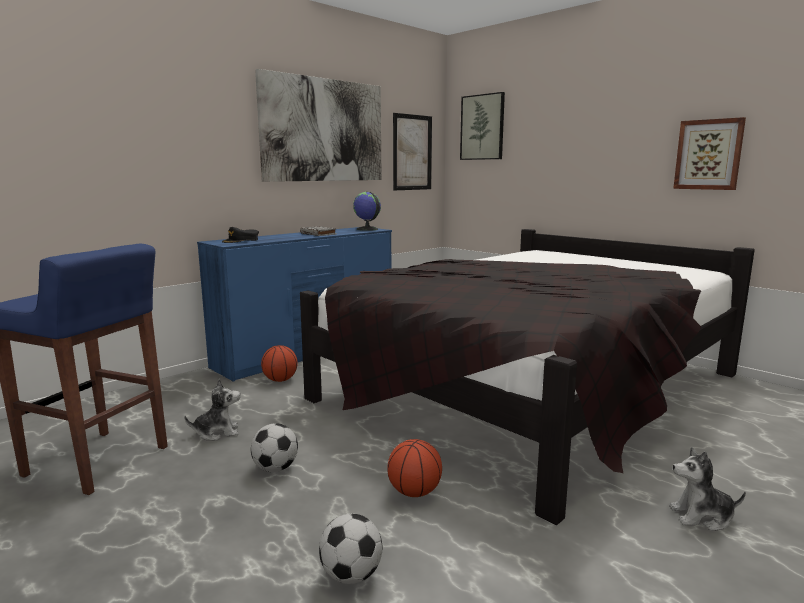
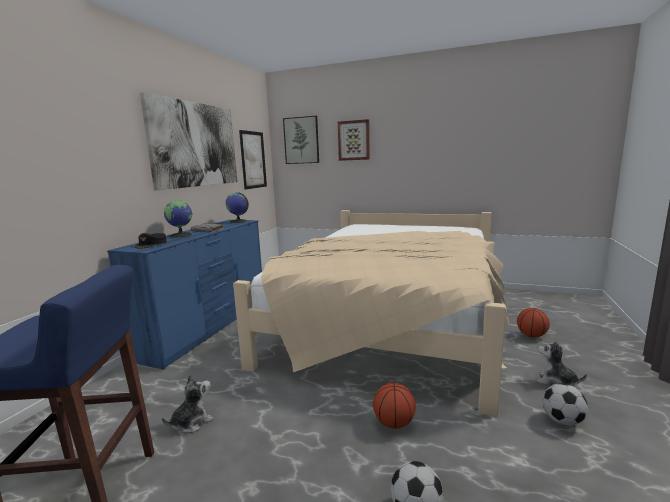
camera: 25 degrees left, 0 degrees up
football [251,423,298,472] -> football moved to [543,383,588,426]
basketball [261,345,298,382] -> basketball moved to [517,308,550,338]
black bed [300,229,755,525] -> beige bed [233,210,509,416]
plush toy [669,447,746,531] -> plush toy turned 60 degrees clockwise [537,340,587,387]
picture [673,117,746,190] -> picture moved to [338,119,370,161]
none -> globe [164,200,192,238]

